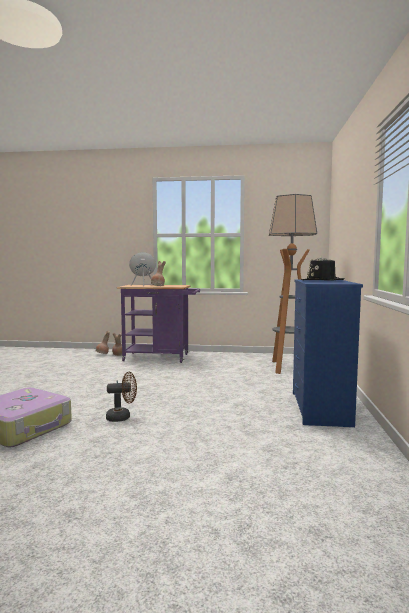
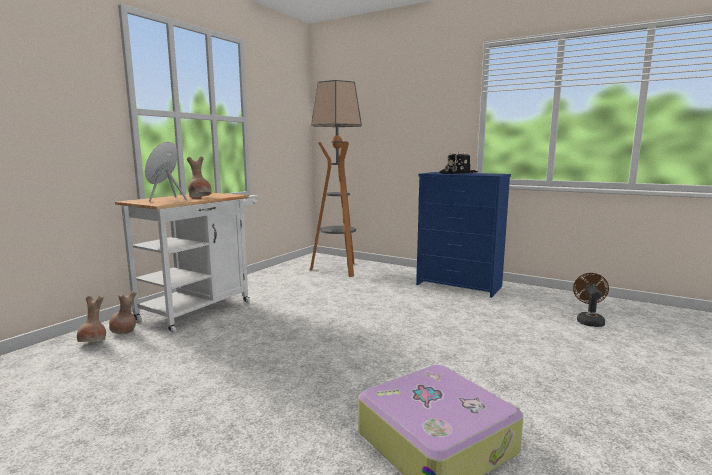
camera: 65 degrees left, 5 degrees up
brown fan [106,372,137,422] -> brown fan moved to [573,273,609,327]
purple cart [117,285,200,363] -> white cart [115,193,257,334]

